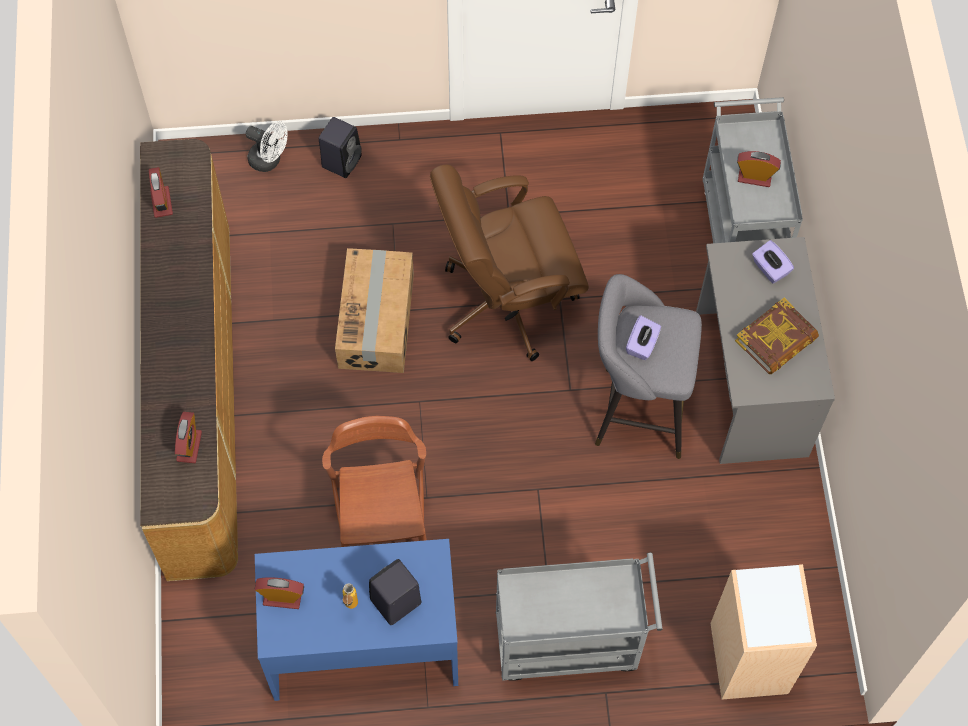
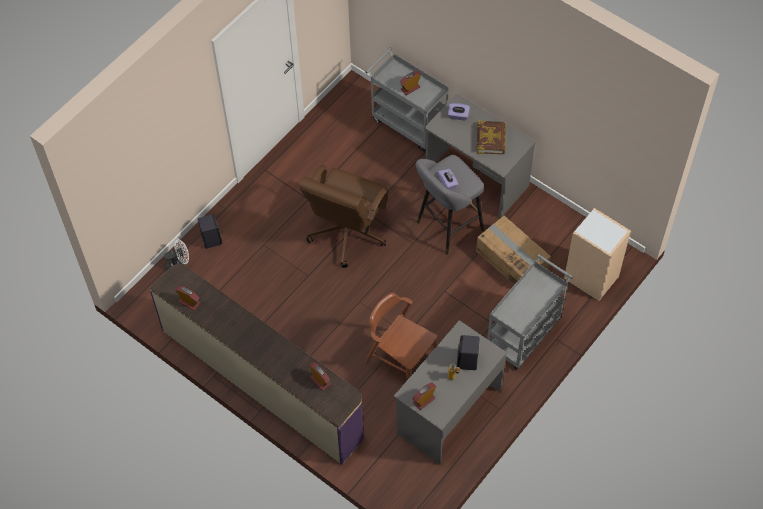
camera: 45 degrees left, 5 degrees down
brown cabinet [140,139,238,581] -> purple cabinet [149,264,364,464]
blue desk [255,539,458,701] -> grey desk [394,320,507,465]
cardboard box [335,248,414,373] -> cardboard box moved to [476,216,551,285]

